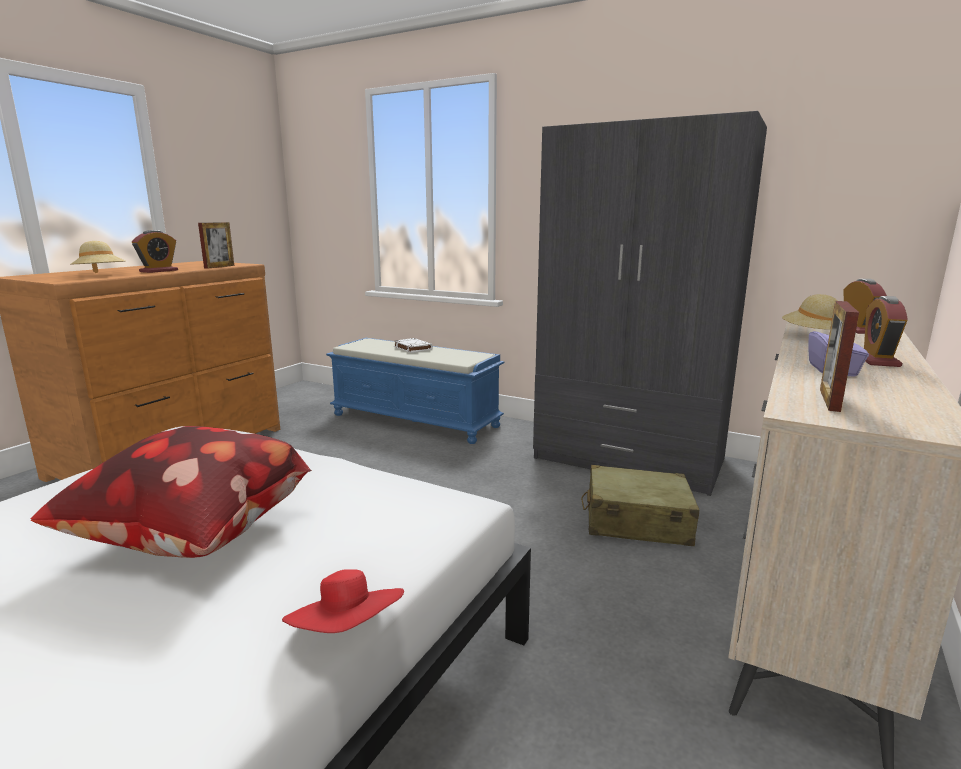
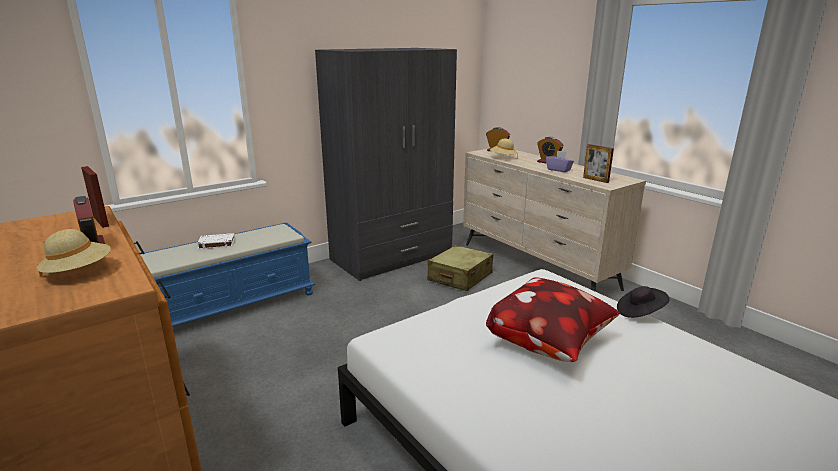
camera: 65 degrees left, 5 degrees up
red hat [282,569,404,633] -> black hat [617,286,670,318]

